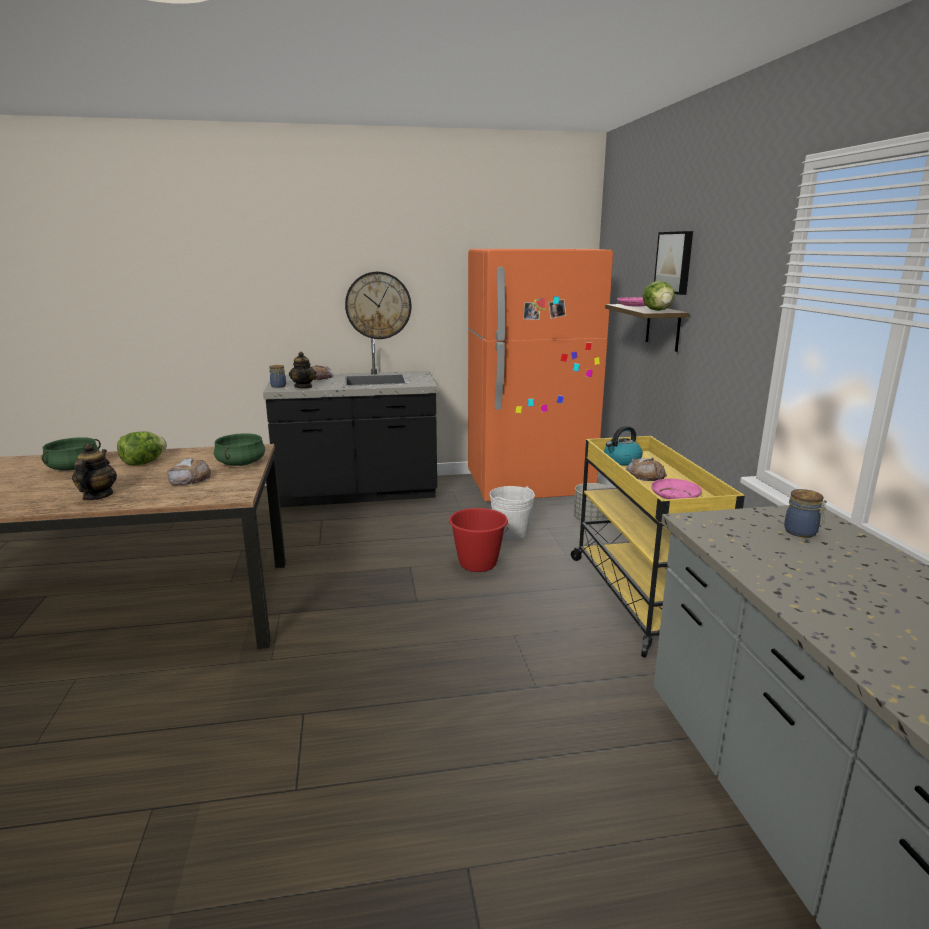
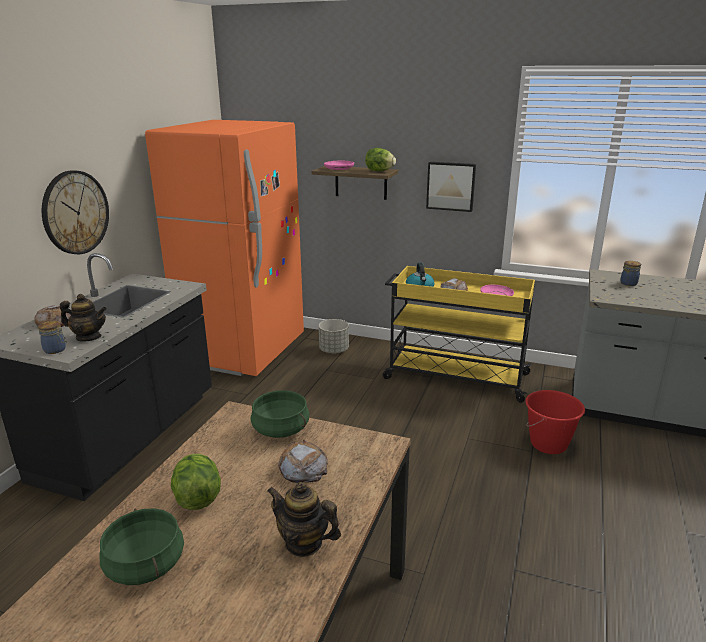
camera: 60 degrees left, 5 degrees up
red bucket [448,508,509,572] -> red bucket moved to [525,390,585,454]
white bucket [490,486,535,540] -> none
picture [654,231,693,295] -> picture moved to [426,162,476,212]

